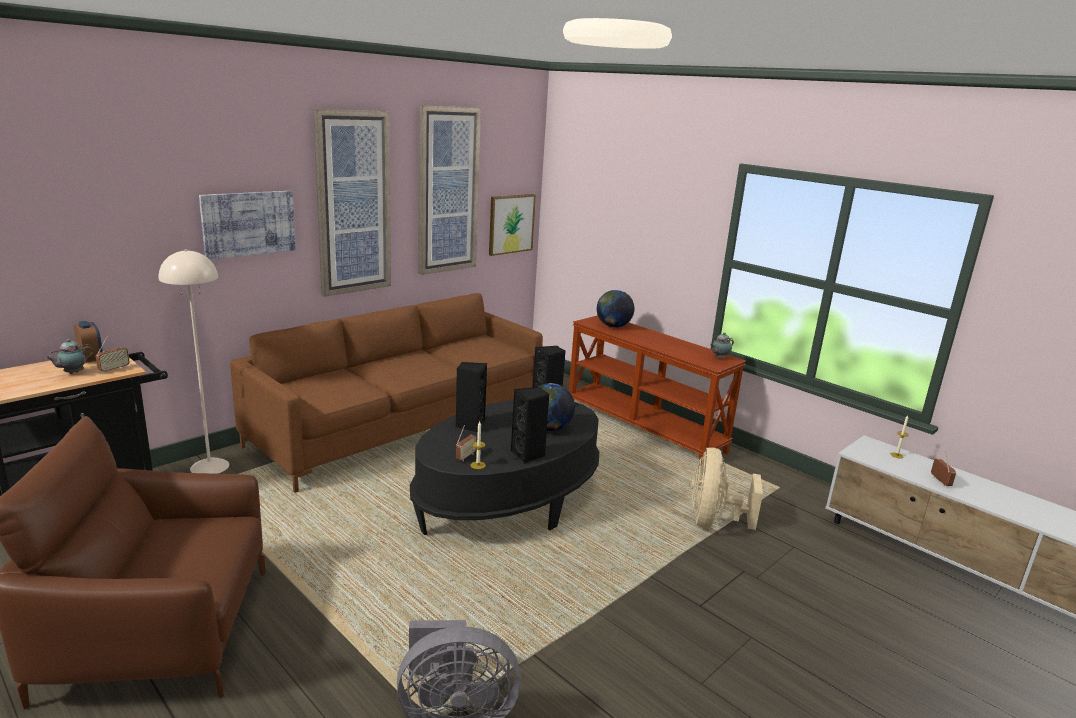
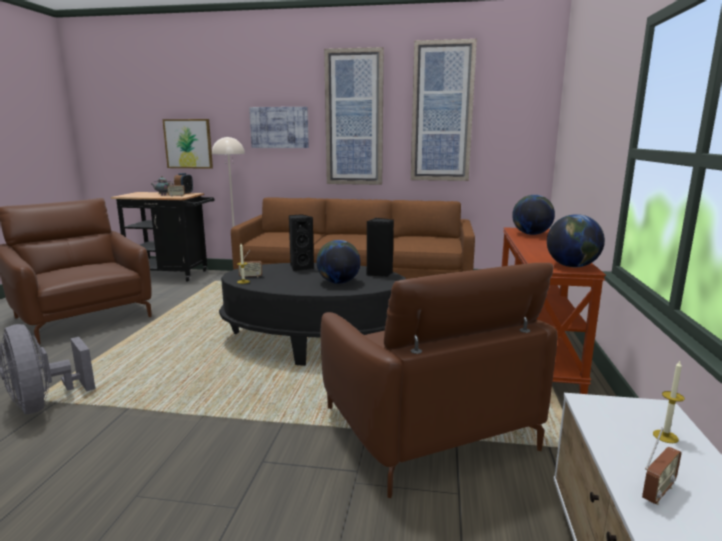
camera: 55 degrees right, 5 degrees down
picture [489,194,536,256] -> picture moved to [162,119,213,169]
black speaker [511,387,549,464] -> none
beige fan [691,447,763,530] -> brown armchair [321,263,557,498]
teapot [710,332,734,359] -> globe [547,214,605,267]

